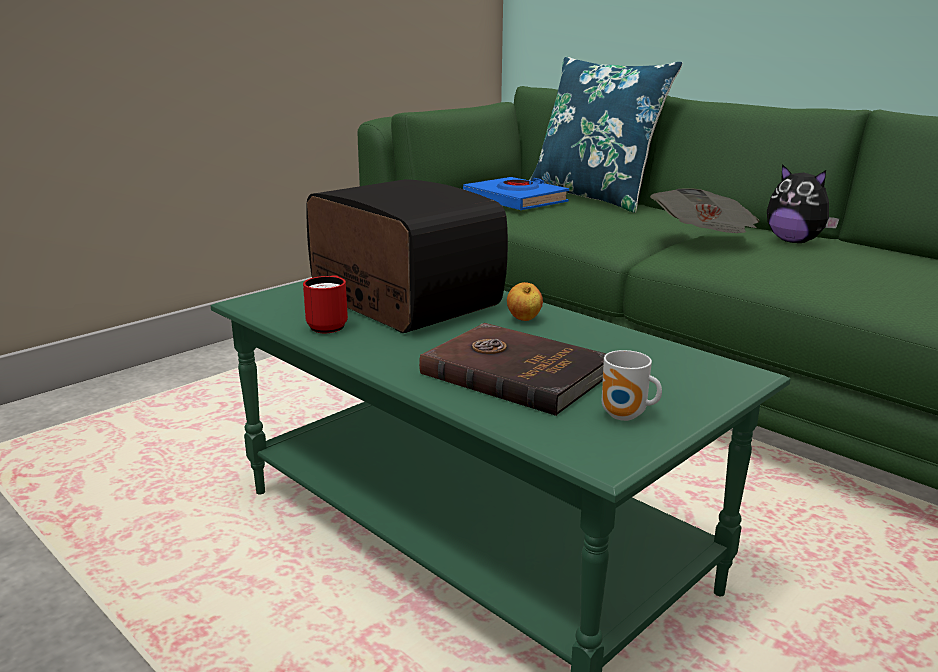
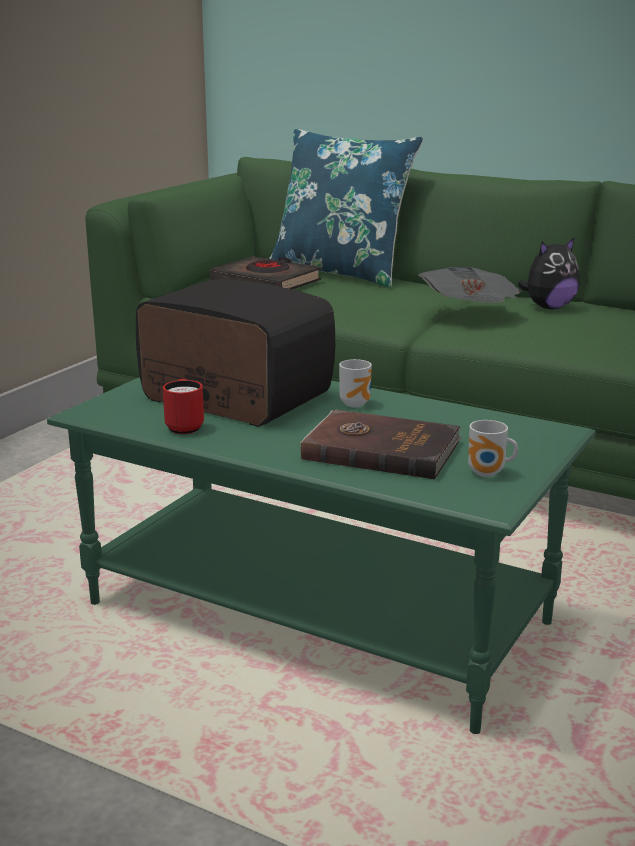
camera: 15 degrees left, 0 degrees up
blue book [463,177,569,210] -> black book [210,257,321,290]
apple [507,282,543,321] -> mug [339,359,372,408]
plush toy [767,164,840,243] -> plush toy turned 60 degrees counterclockwise [518,237,580,309]

